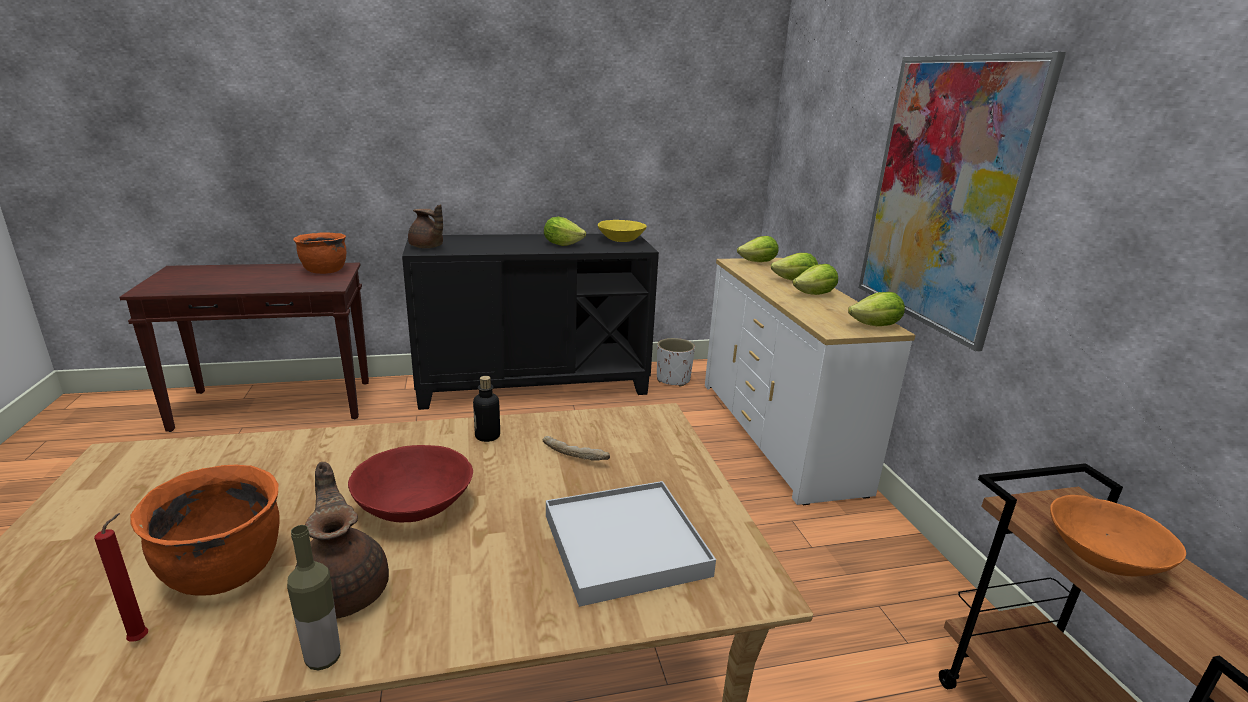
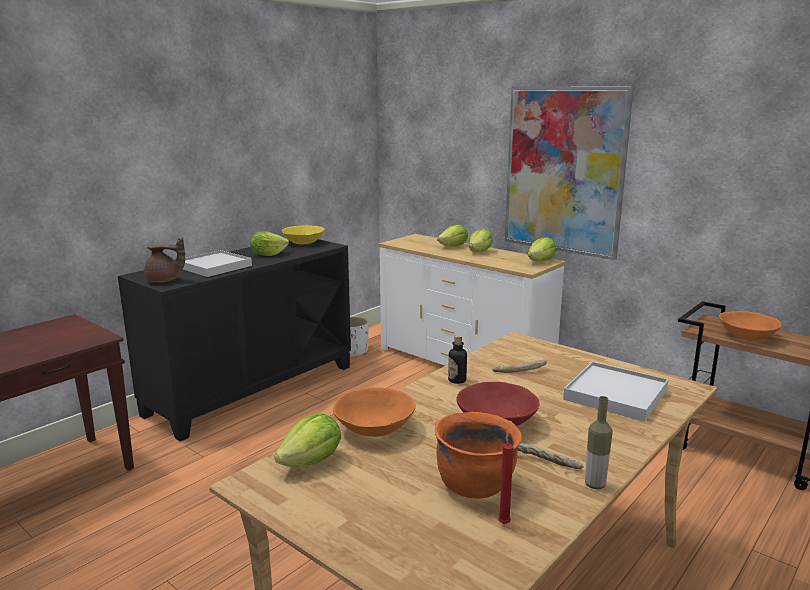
camera: 35 degrees left, 5 degrees down
orange cooking pot [293,232,346,274] -> none
brown teapot [295,462,389,619] -> bread [518,443,584,469]
lettuce [737,236,779,262] -> lettuce moved to [274,414,341,467]
none -> white tray [183,250,252,277]
none -> orange bowl [333,387,416,437]

